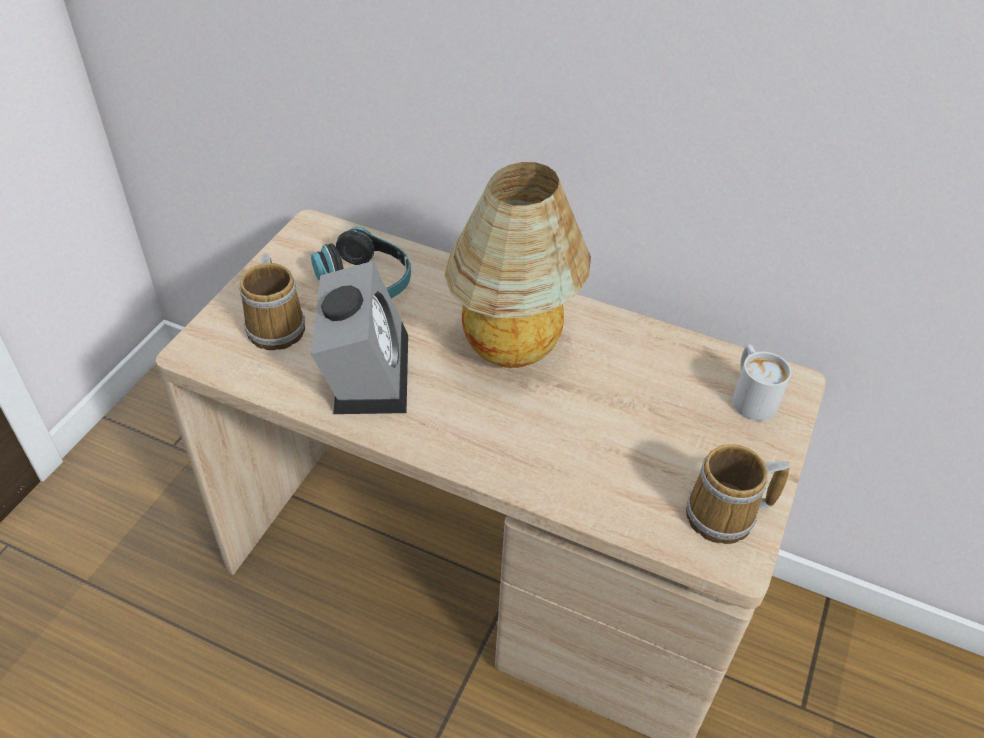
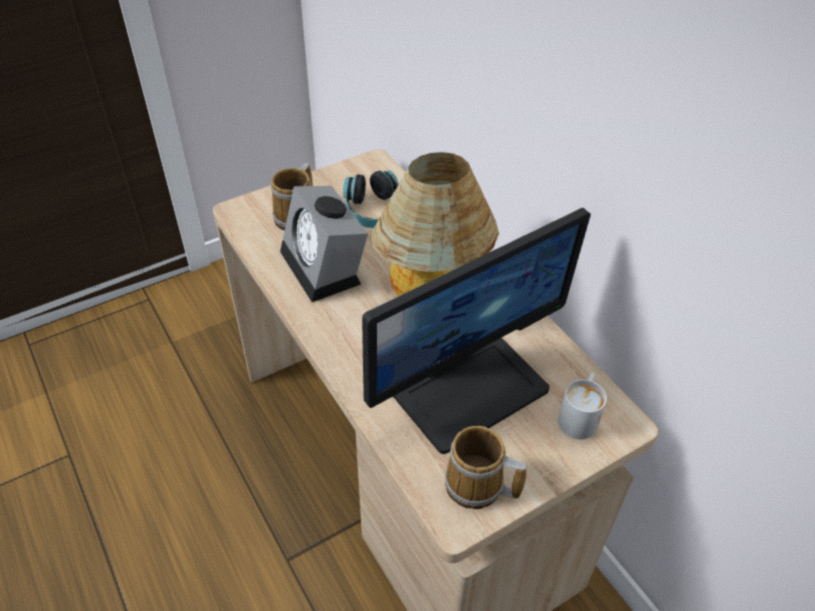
camera: 35 degrees right, 0 degrees up
alarm clock [311,261,408,414] -> alarm clock turned 120 degrees clockwise [280,186,368,302]
none -> monitor [362,208,591,454]

